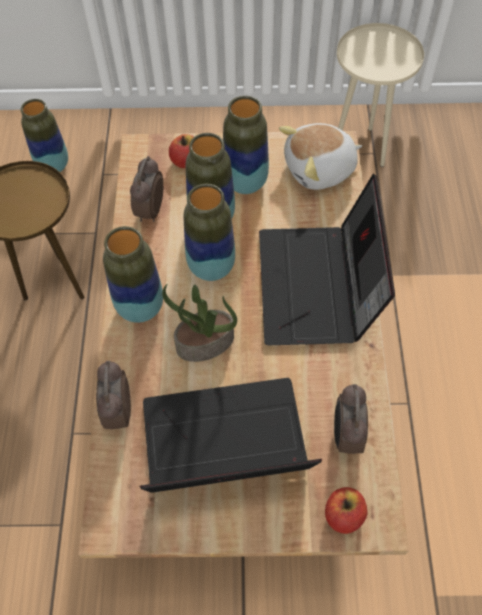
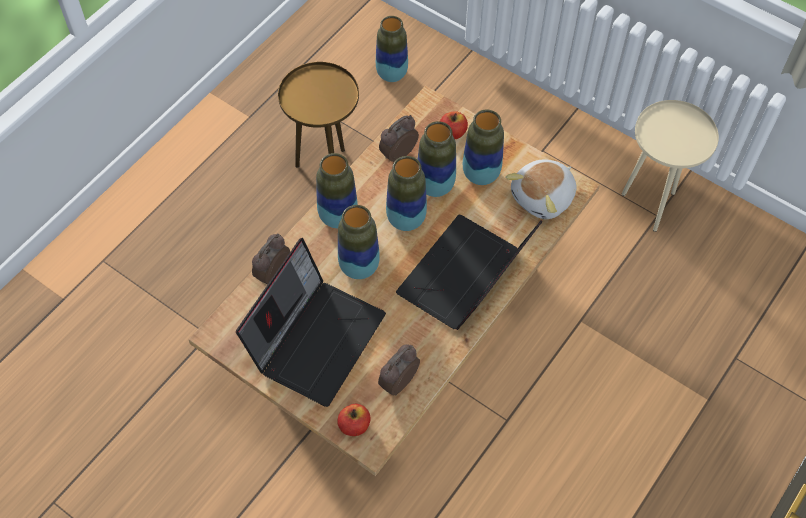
camera: 35 degrees right, 0 degrees up
laptop [140,378,322,493] -> laptop turned 90 degrees clockwise [236,238,386,407]
potted plant [162,284,237,362] -> vase [338,205,380,279]
plush toy [279,123,362,190] -> plush toy turned 60 degrees counterclockwise [505,159,577,219]

